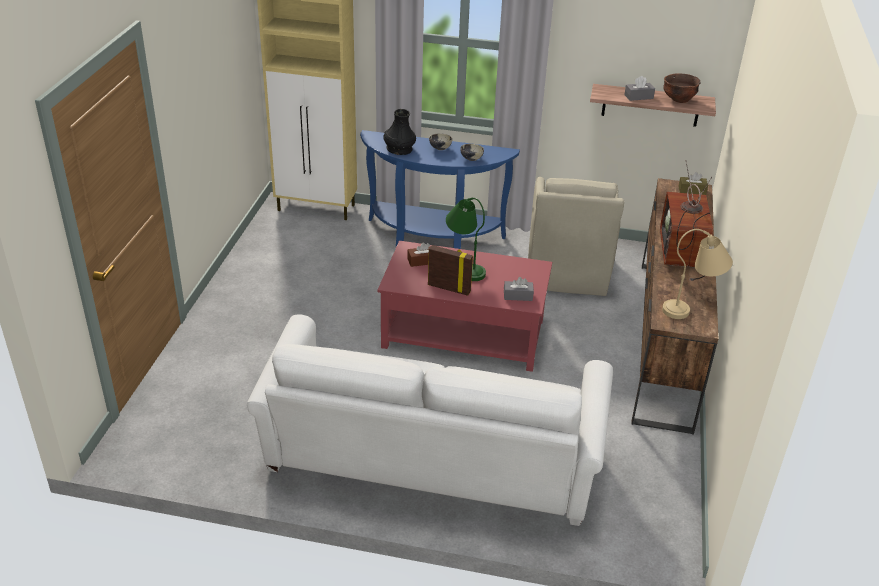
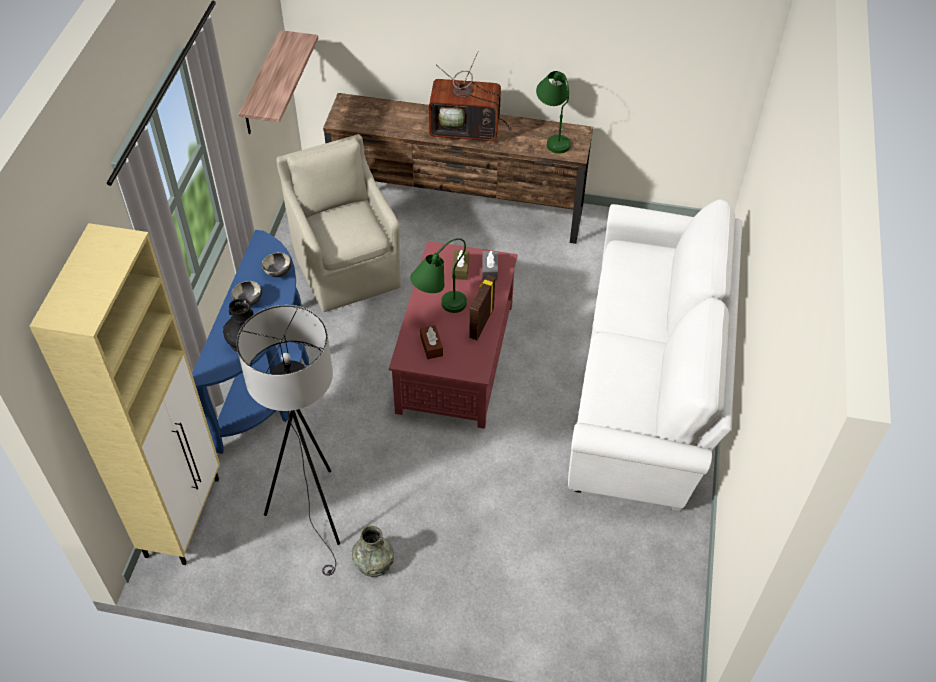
camera: 90 degrees left, 15 degrees up
beige armchair [528,177,624,296] -> beige armchair turned 120 degrees counterclockwise [276,134,401,312]
grey tissue box [624,76,655,101] -> none
beige table lamp [662,229,733,319] -> green table lamp [536,71,571,154]
brown bowl [663,73,701,103] -> none
brown tissue box [678,172,708,195] -> brown tissue box moved to [452,250,469,280]
none -> grey floor lamp [237,305,340,576]
none -> grey vase [352,526,394,577]

